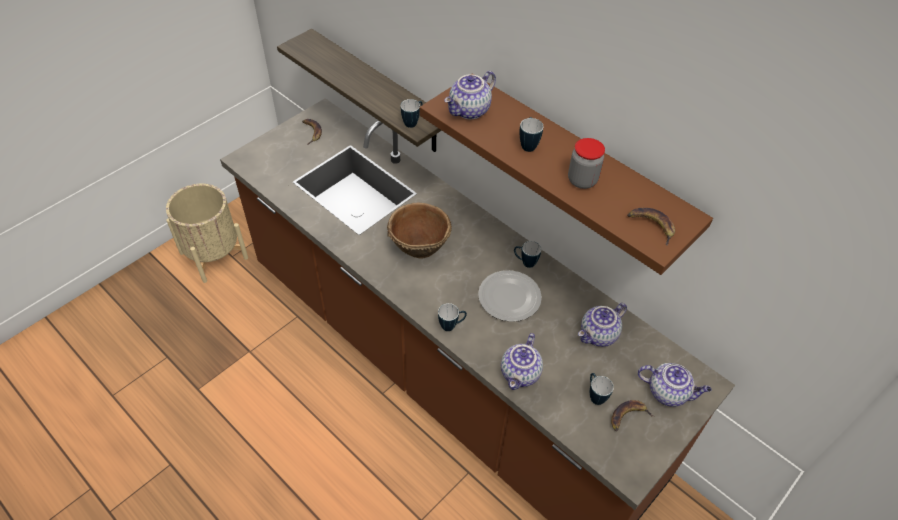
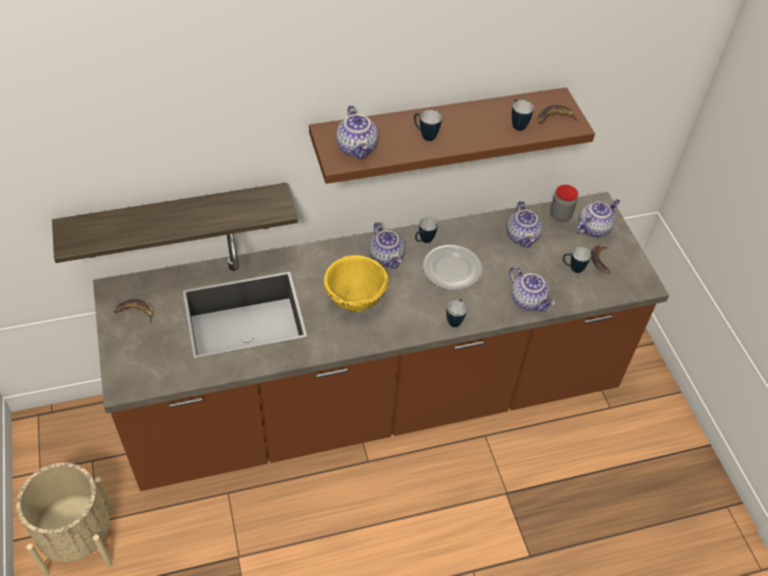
camera: 60 degrees left, 0 degrees up
brown bowl [387,203,452,259] -> yellow bowl [324,255,389,312]
mug [401,99,423,128] -> mug moved to [512,99,534,131]
jar [568,138,605,189] -> jar moved to [550,185,578,222]
none -> teapot [369,222,405,269]

